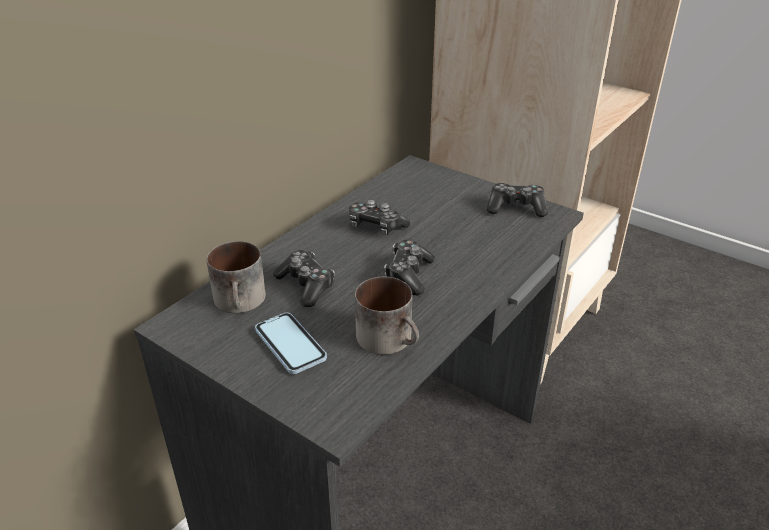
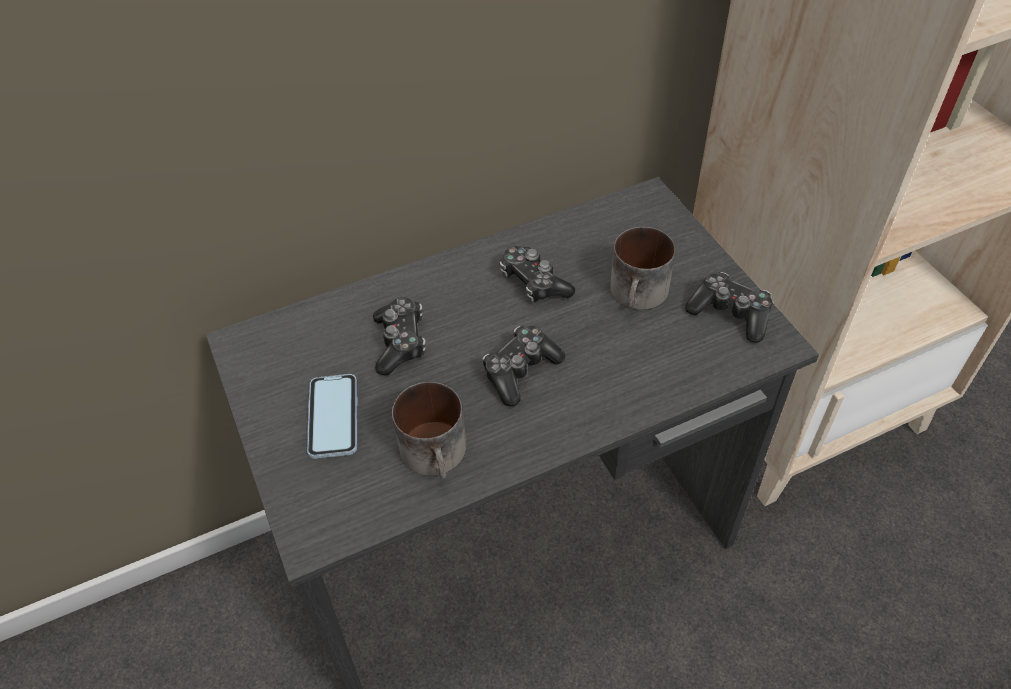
camera: 30 degrees right, 15 degrees up
mug [207,241,266,313] -> mug moved to [610,227,675,310]

